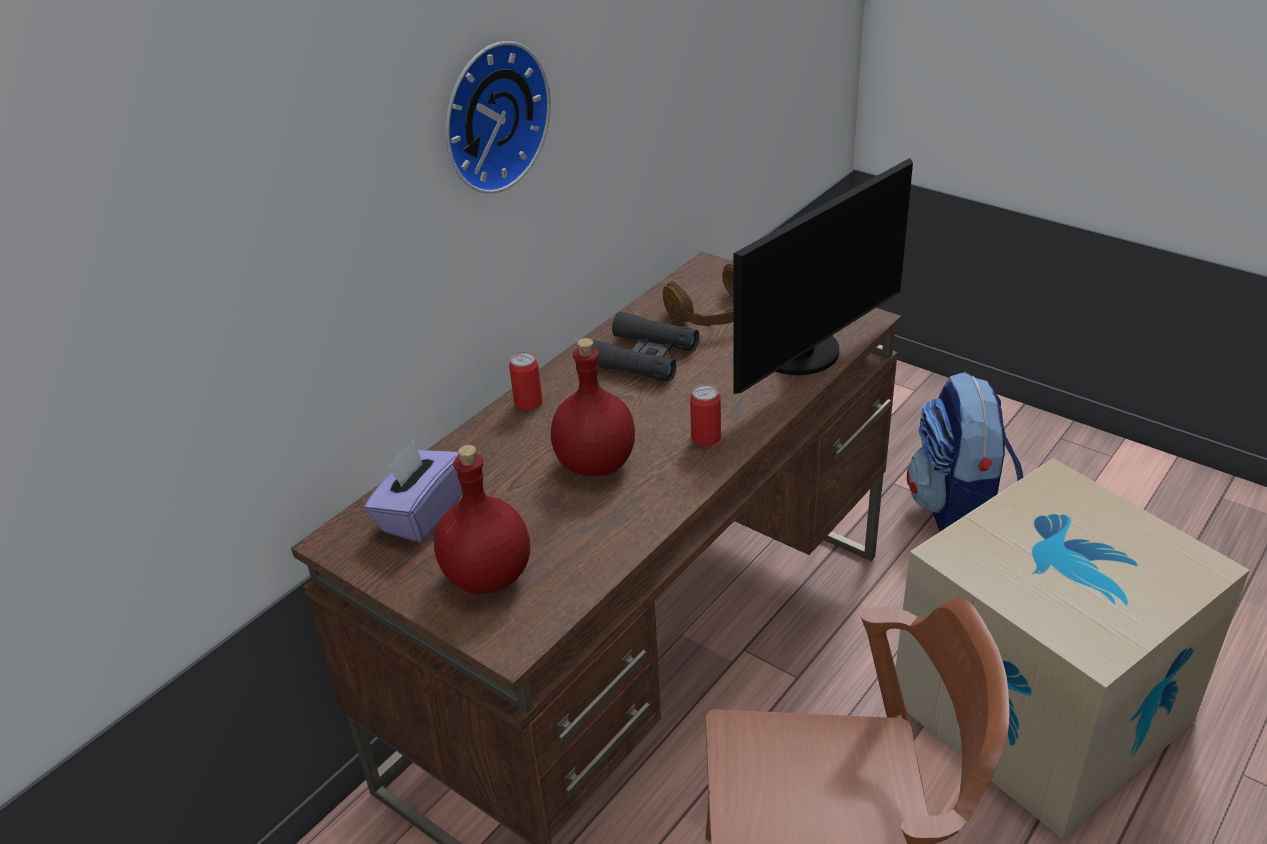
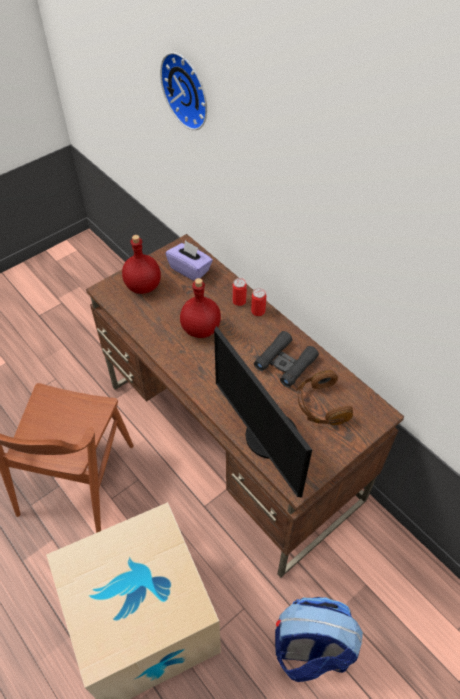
camera: 100 degrees right, 15 degrees up
wall clock [446,41,551,194] -> wall clock moved to [160,52,207,130]
can [690,384,721,446] -> can moved to [232,278,247,306]

